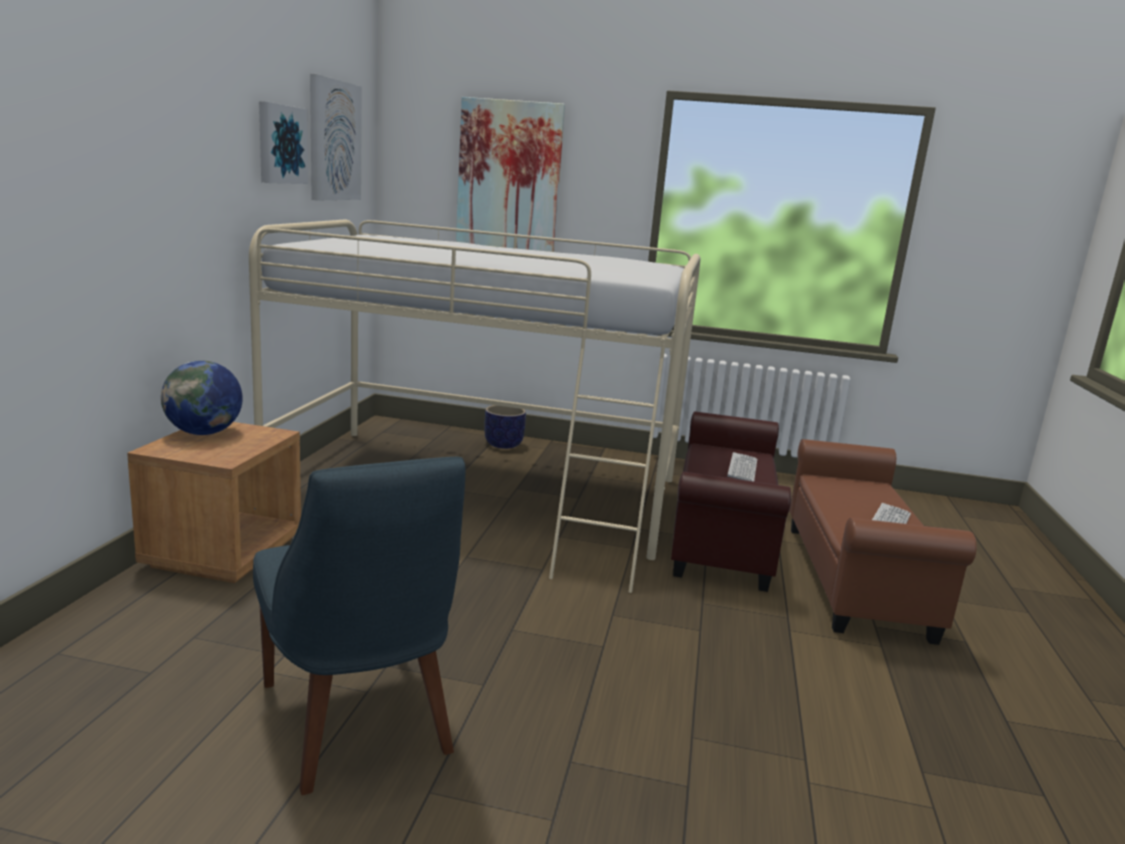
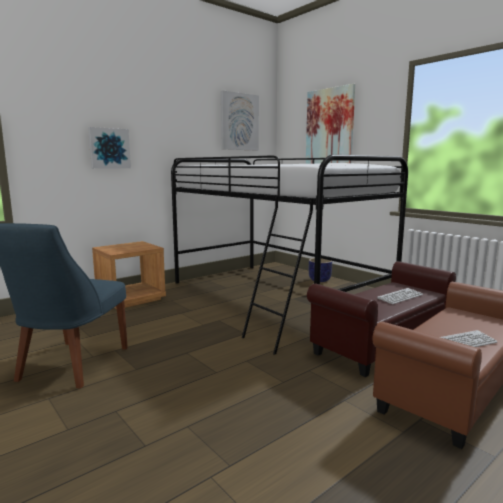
camera: 40 degrees right, 5 degrees down
globe [161,360,243,435] -> none
beige bed [249,220,700,593] -> black bed [171,154,408,355]
picture [259,101,308,184] -> picture moved to [88,127,131,168]

